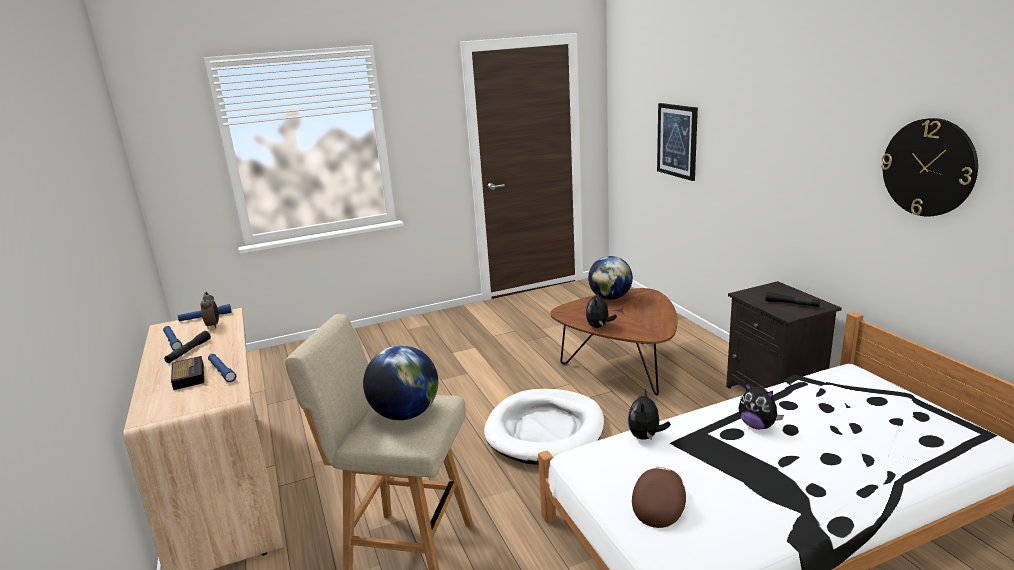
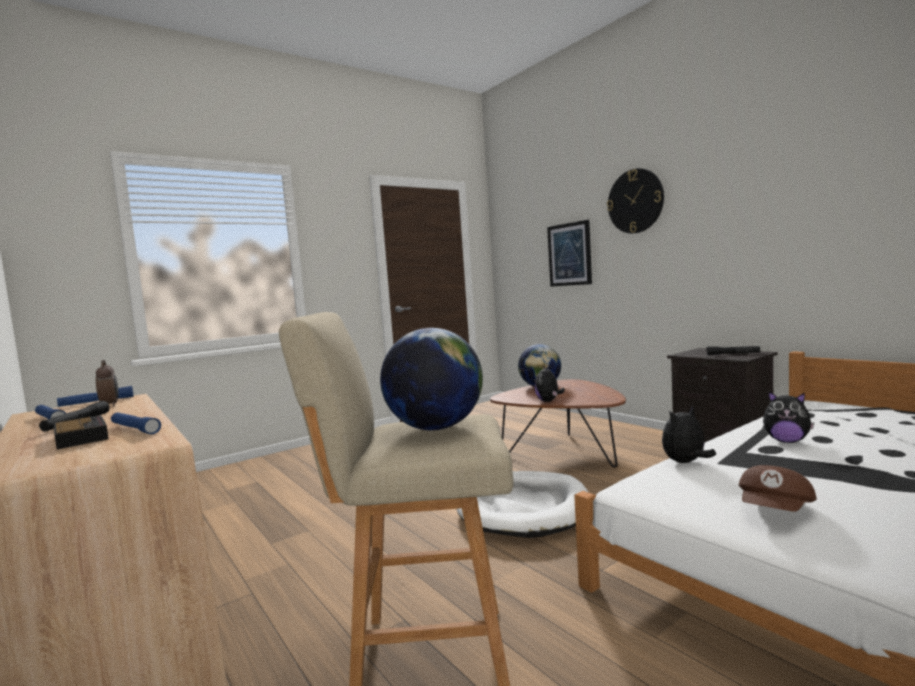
camera: 15 degrees left, 15 degrees down
plush toy [628,390,671,440] -> plush toy turned 60 degrees clockwise [662,406,716,463]
brown cap [632,467,686,528] -> brown cap turned 150 degrees counterclockwise [739,465,816,512]
wall clock [881,118,978,217] -> wall clock moved to [607,168,664,233]

